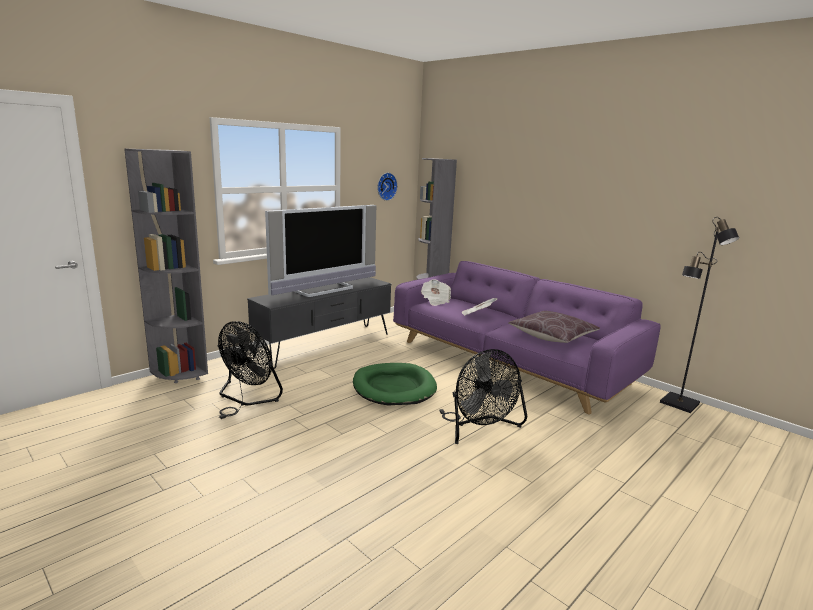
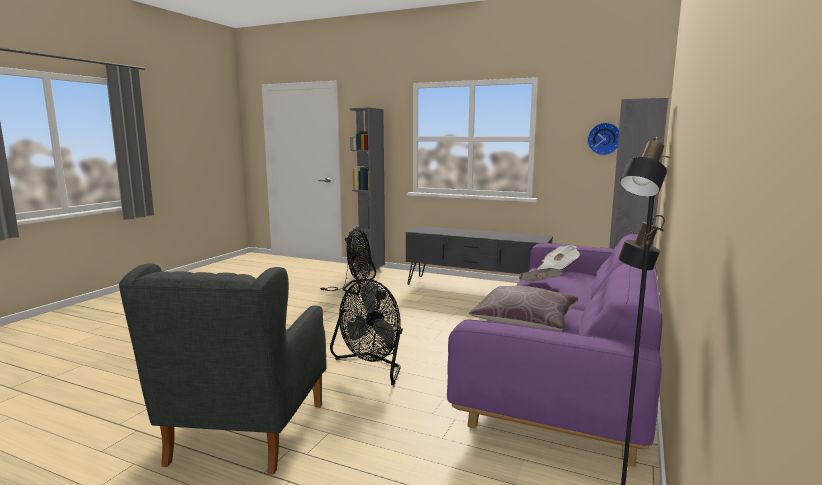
camera: 70 degrees right, 5 degrees down
television [265,205,376,297] -> none
green dog bed [353,363,437,406] -> none
none -> grey armchair [119,263,327,475]

